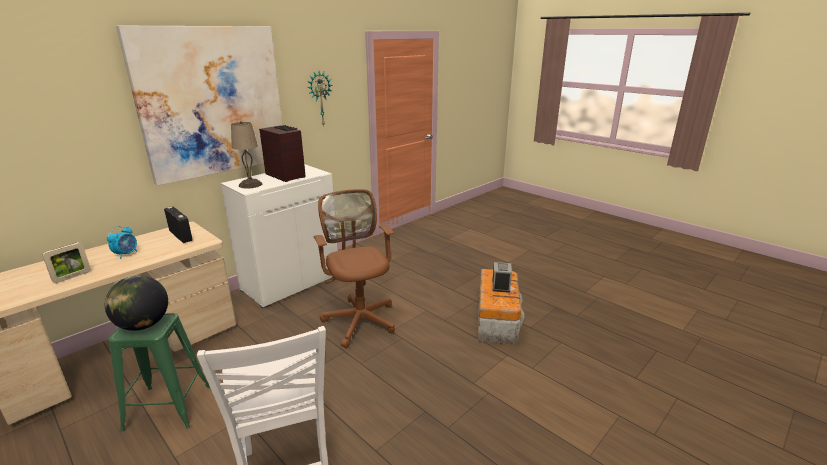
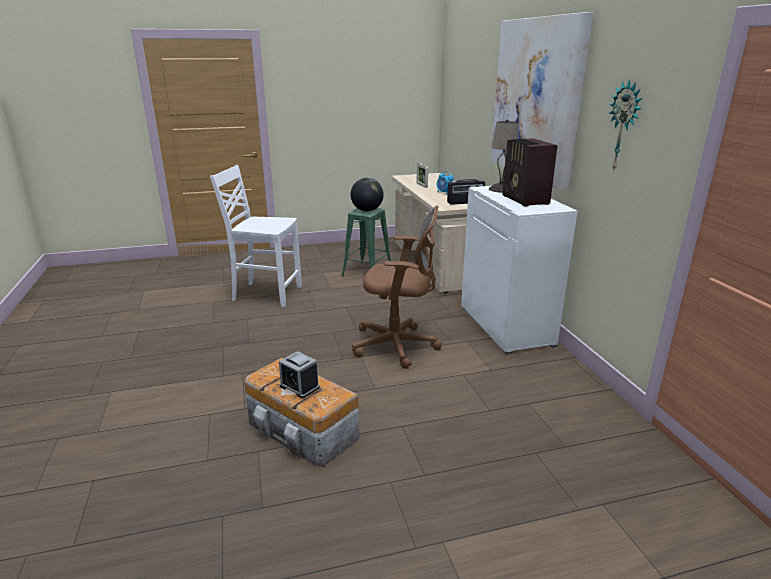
camera: 120 degrees right, 0 degrees up
radio [259,125,306,182] -> radio turned 90 degrees clockwise [502,138,558,207]

